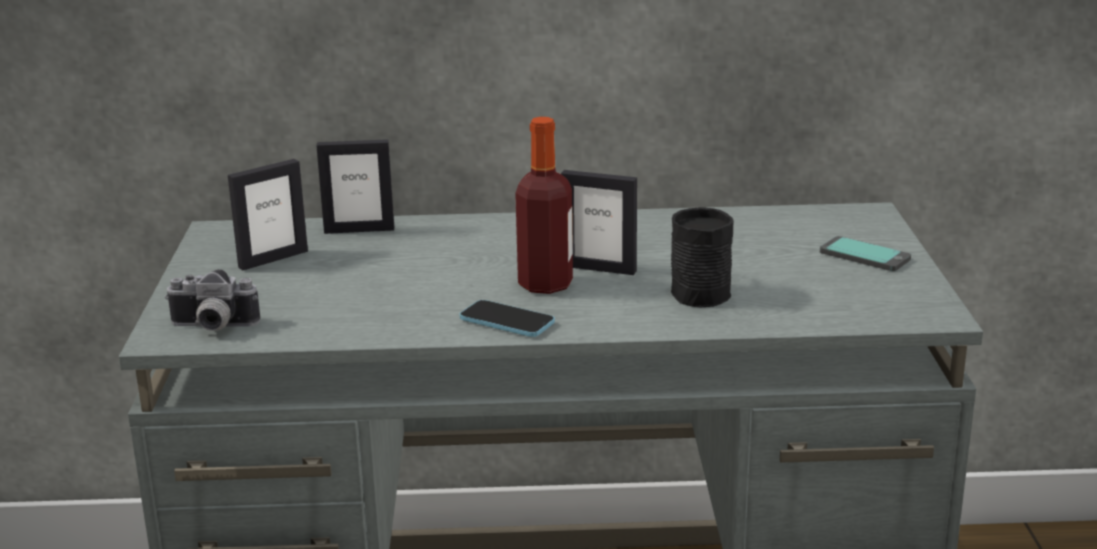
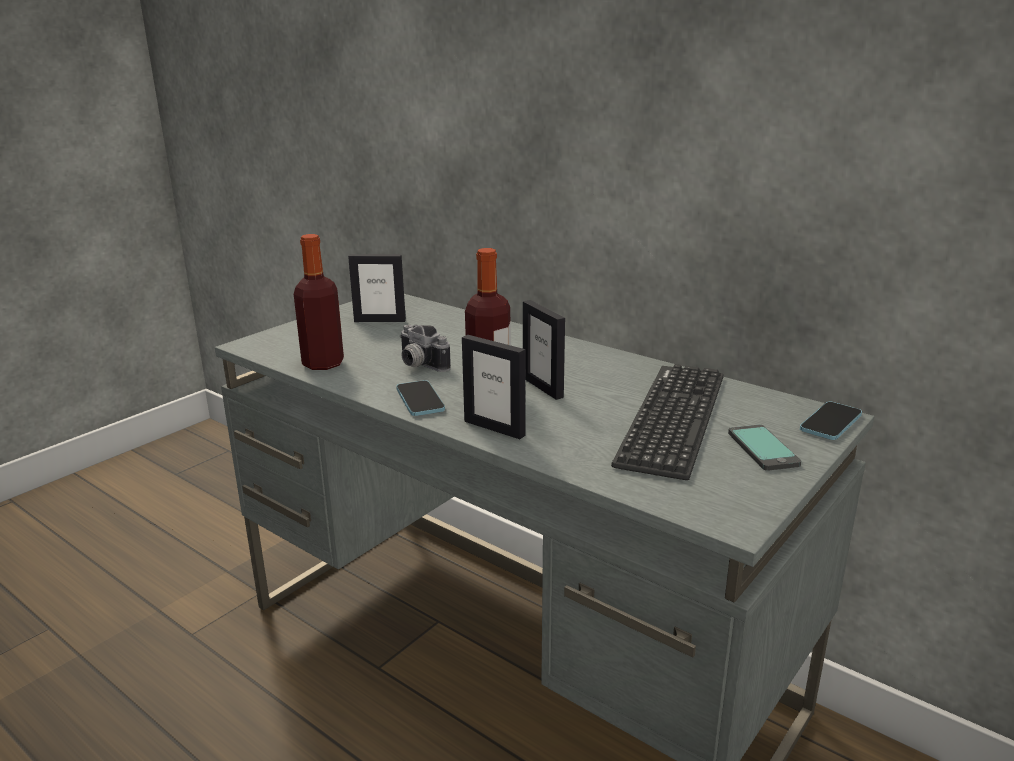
camera: 40 degrees right, 0 degrees up
camera [165,269,260,331] -> camera moved to [400,325,451,372]
picture frame [316,139,394,234] -> picture frame moved to [462,335,526,439]
black mug [671,207,734,307] -> none
none -> bottle [294,234,344,370]
none -> keyboard [611,364,724,480]
none -> phone [800,402,862,440]

